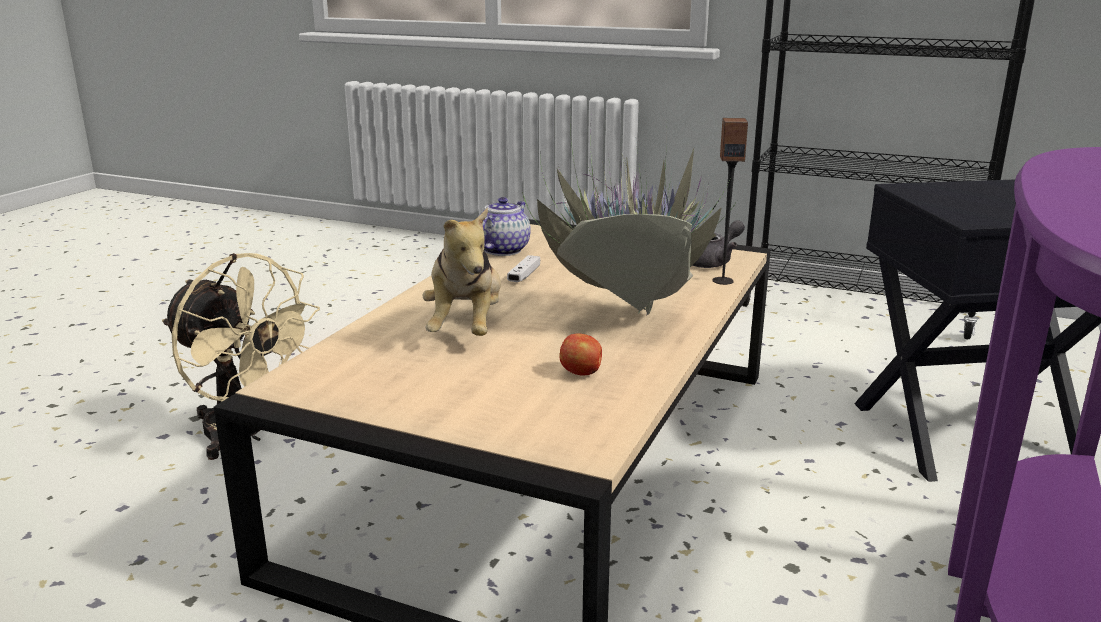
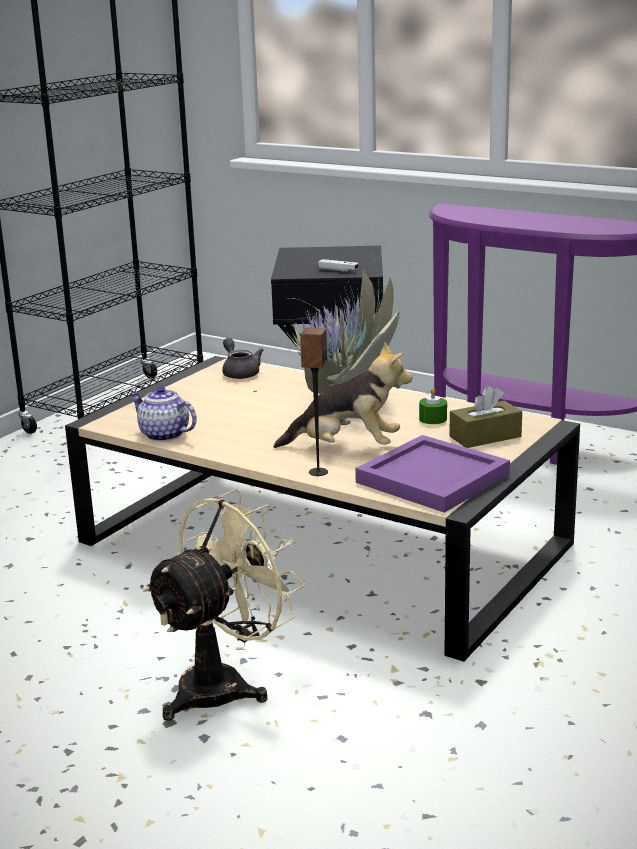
camera: 80 degrees left, 0 degrees up
white game controller [507,255,540,282] -> white game controller moved to [318,259,359,272]
apple [559,333,602,375] -> green candle [419,388,447,424]
speaker [712,118,748,285] -> speaker moved to [300,328,328,476]
none -> purple tray [355,435,510,513]
none -> brown tissue box [450,386,522,448]

